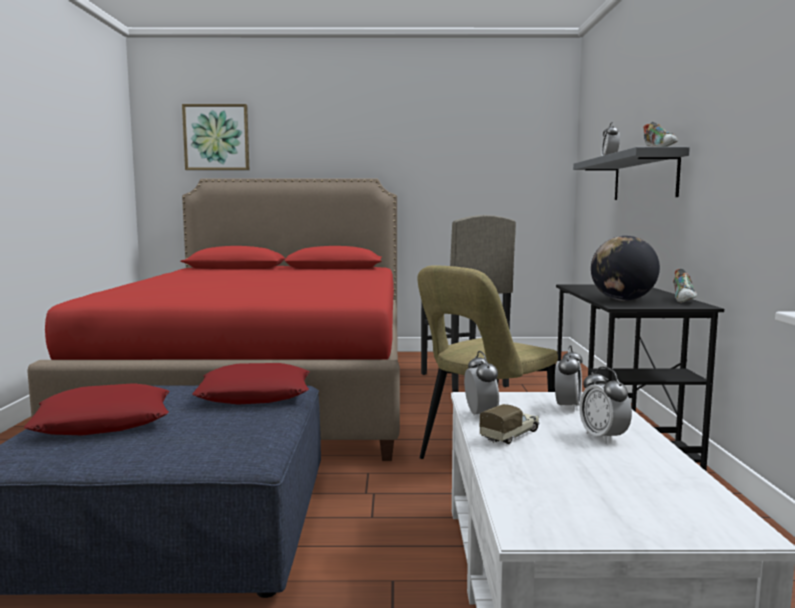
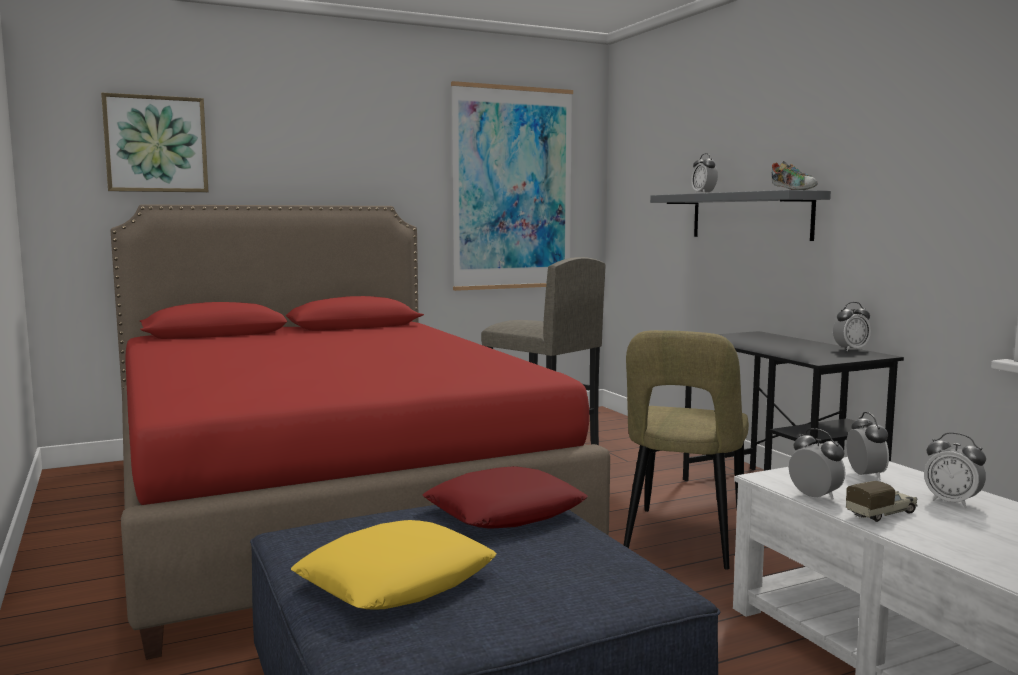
camera: 25 degrees left, 0 degrees up
red pillow [24,384,170,435] -> yellow pillow [291,520,497,610]
toy truck [479,404,540,444] -> toy truck turned 45 degrees clockwise [846,481,918,522]
globe [591,236,660,301] -> none
shoe [673,269,697,303] -> alarm clock [833,302,871,351]
none -> picture [451,81,573,291]

